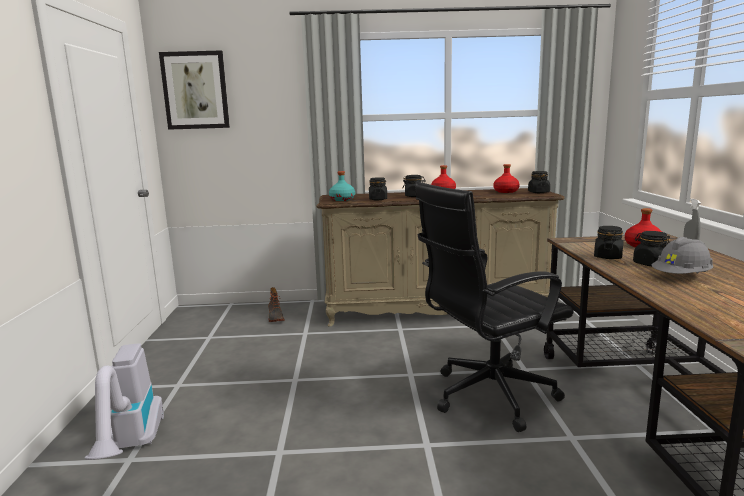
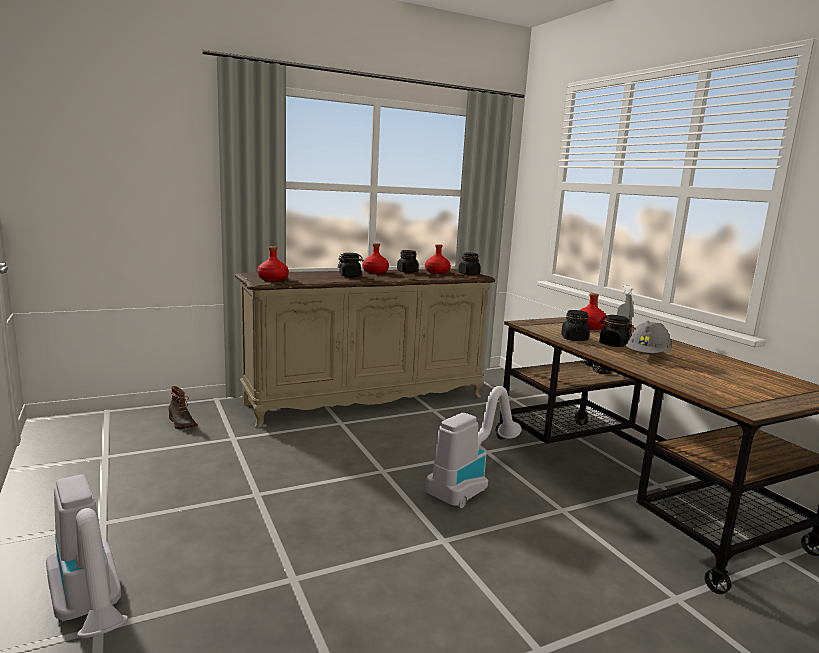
camera: 25 degrees left, 0 degrees up
picture [159,50,230,130] -> none
turquoise bottle [329,171,355,201] -> red bottle [257,246,289,281]
black jar [369,177,387,200] -> black jar moved to [397,250,419,273]
black office chair [415,181,573,432] -> vacuum cleaner [426,386,521,508]

